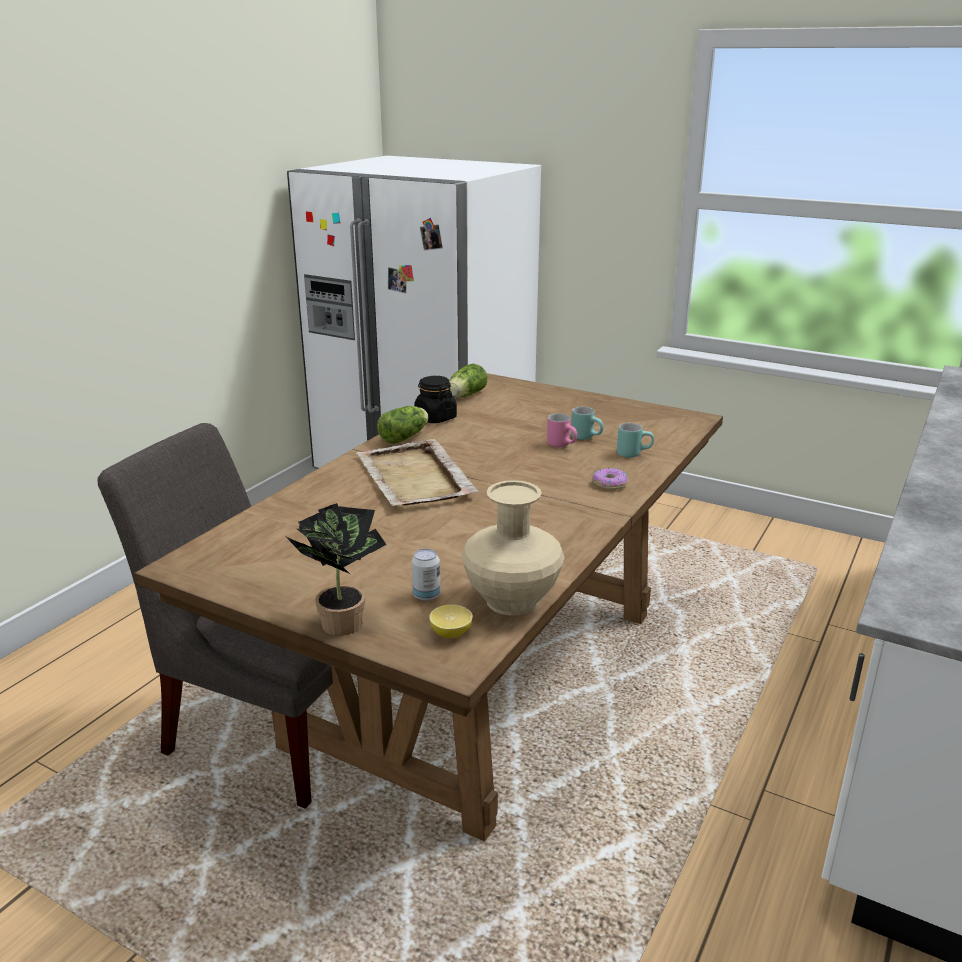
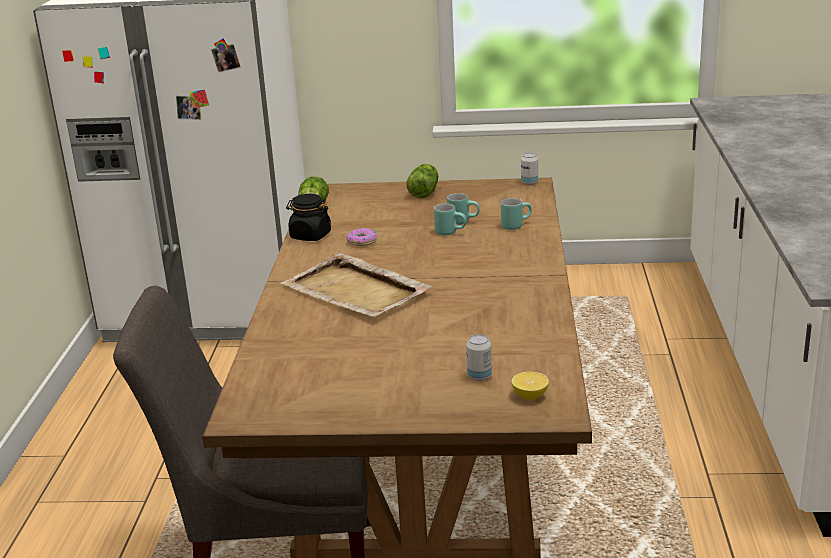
camera: 25 degrees left, 0 degrees up
potted plant [285,503,387,636] -> none
lettuce [377,406,429,444] -> lettuce moved to [406,164,438,198]
beige vase [462,480,564,616] -> none
pink mug [547,413,577,447] -> turquoise mug [434,203,467,236]
donut [592,468,628,490] -> donut moved to [346,228,377,246]
none -> can [521,153,538,185]

